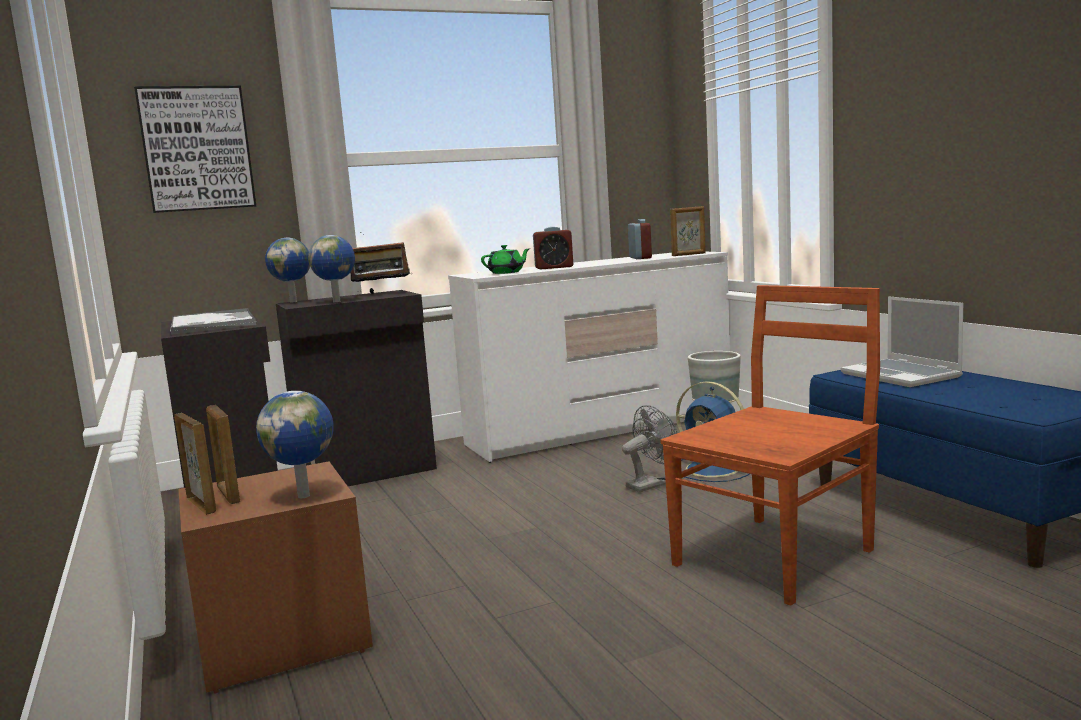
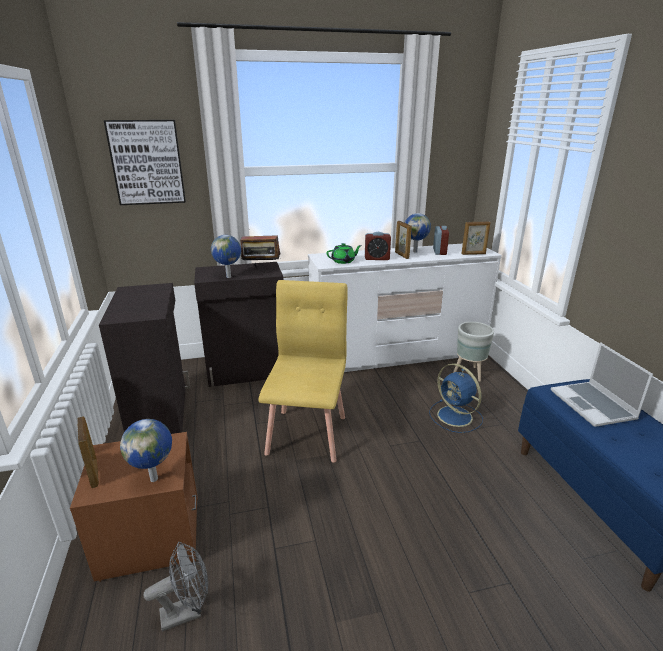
camera: 10 degrees right, 15 degrees up
tray [170,308,256,334] -> none
picture frame [206,405,240,504] -> picture frame moved to [395,221,412,259]
globe [265,238,310,303] -> globe moved to [405,213,431,253]
grey fan [622,405,677,492] -> grey fan moved to [143,542,208,632]
brown chair [660,285,880,606] -> none
none -> yellow chair [258,280,348,463]

